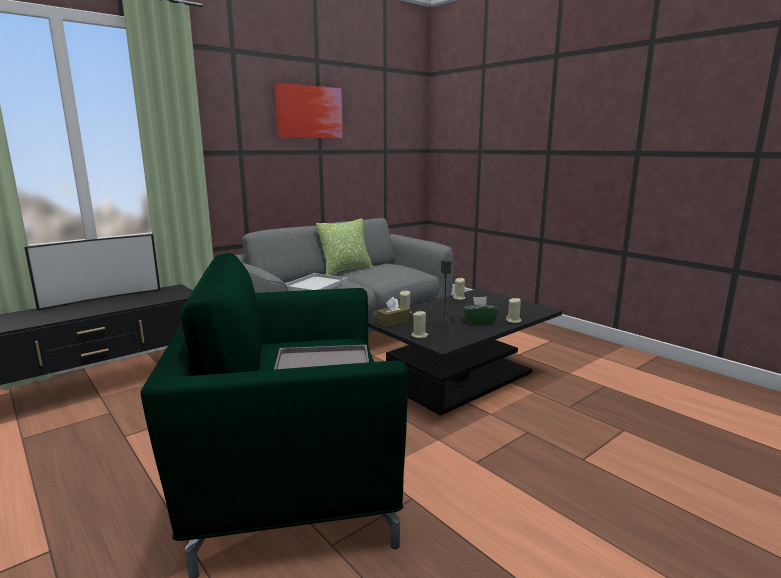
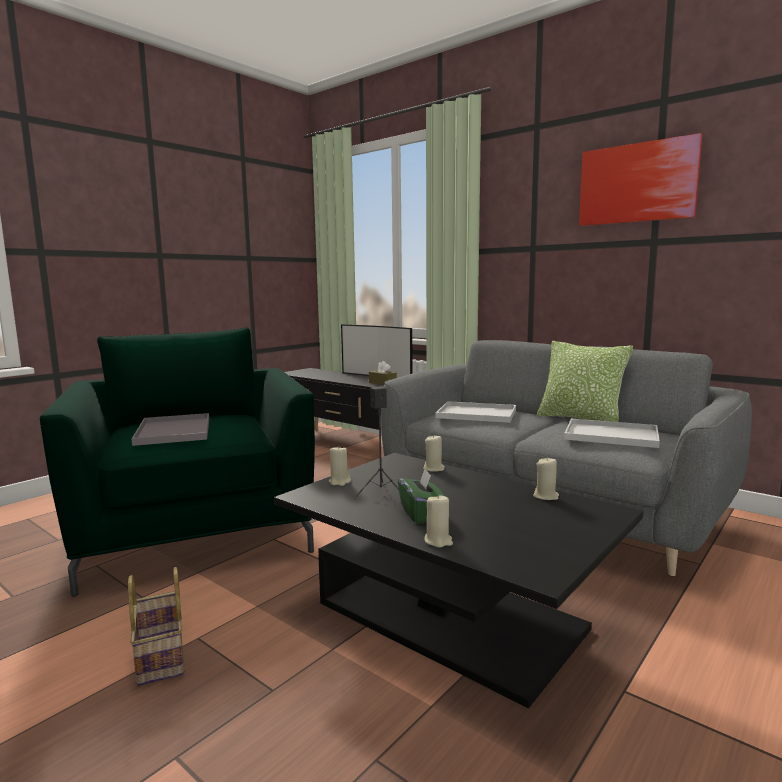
camera: 80 degrees right, 5 degrees down
brown tissue box [377,297,410,327] -> brown tissue box moved to [369,361,397,385]
none -> basket [128,567,184,686]
none -> white tray [564,419,660,448]

